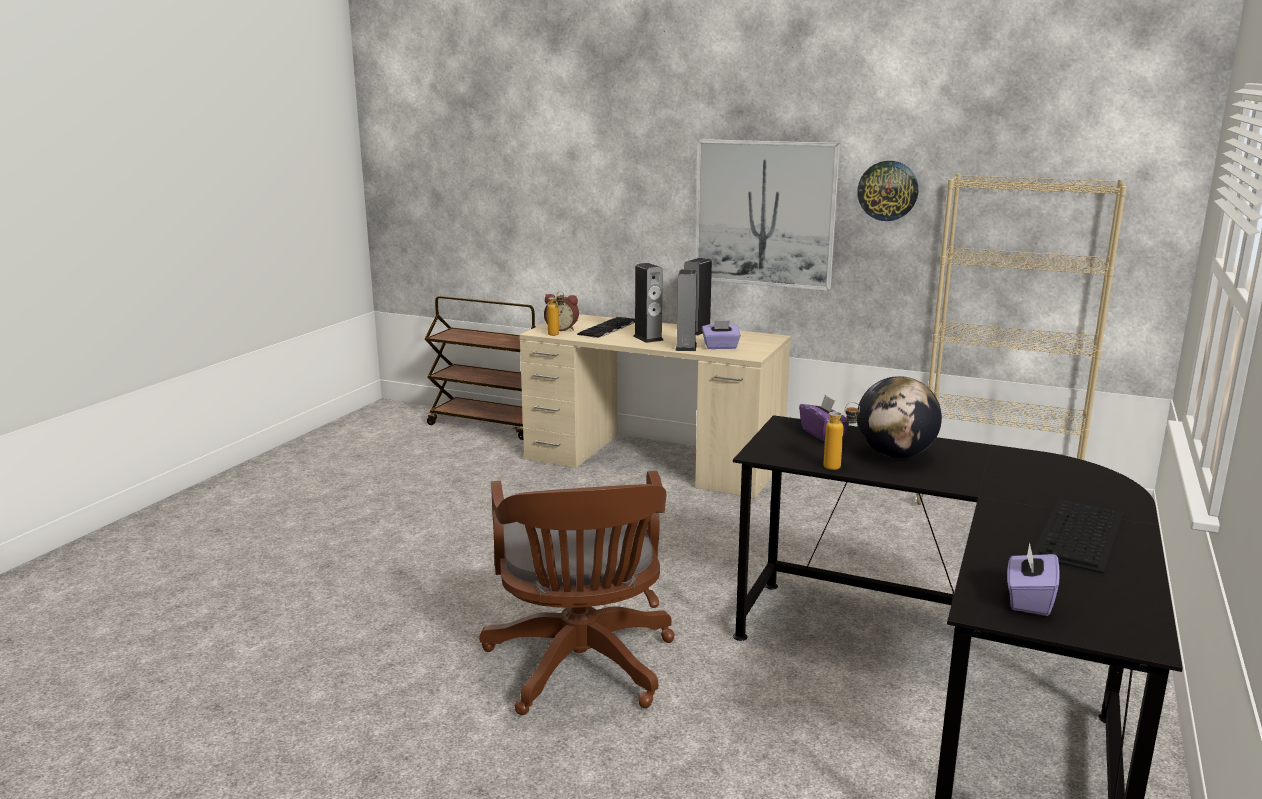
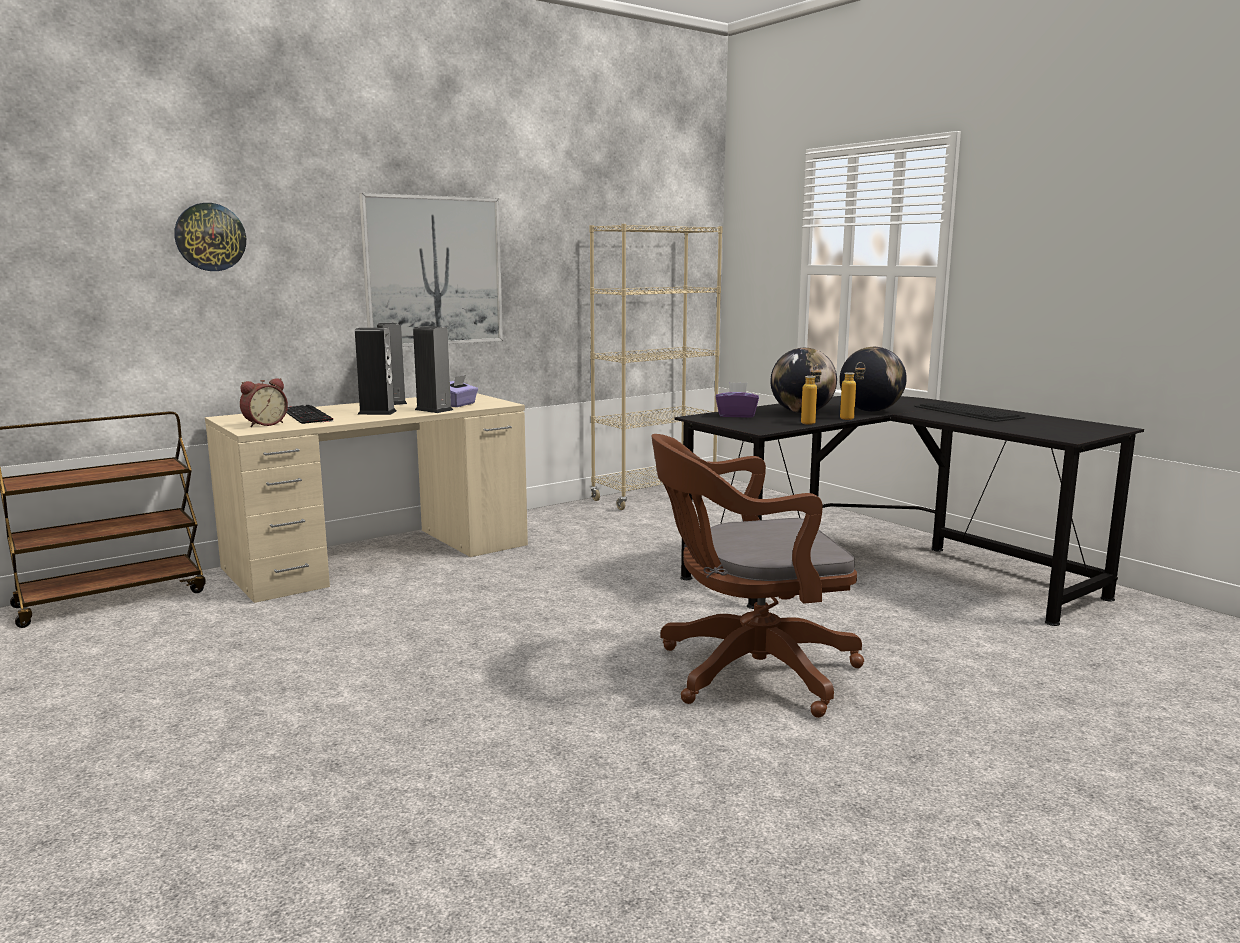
camera: 60 degrees left, 5 degrees down
brown office chair [480,471,675,715] -> brown office chair turned 150 degrees clockwise [651,434,864,718]
bottle [547,291,565,336] -> bottle moved to [840,362,865,420]
wall clock [857,161,918,221] -> wall clock moved to [174,203,246,271]
purple tissue box [1007,542,1059,616] -> none
none -> globe [839,347,907,412]

